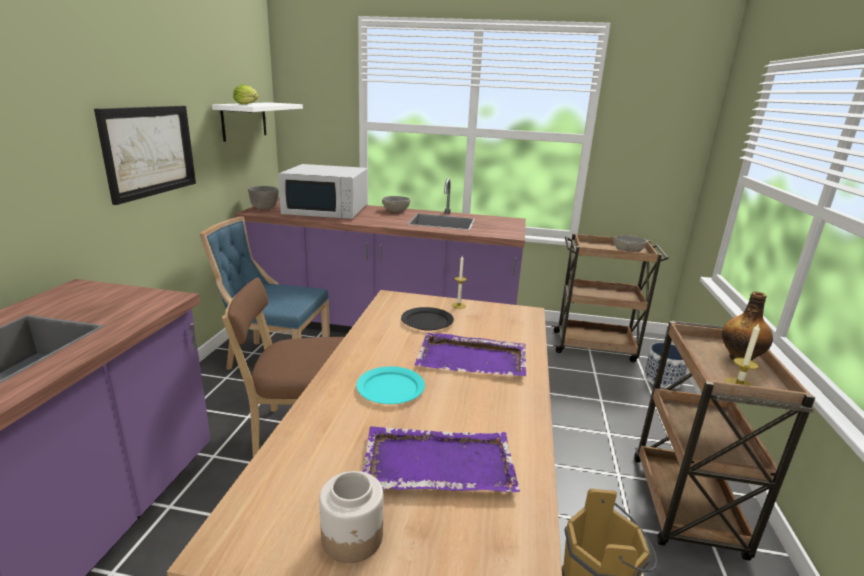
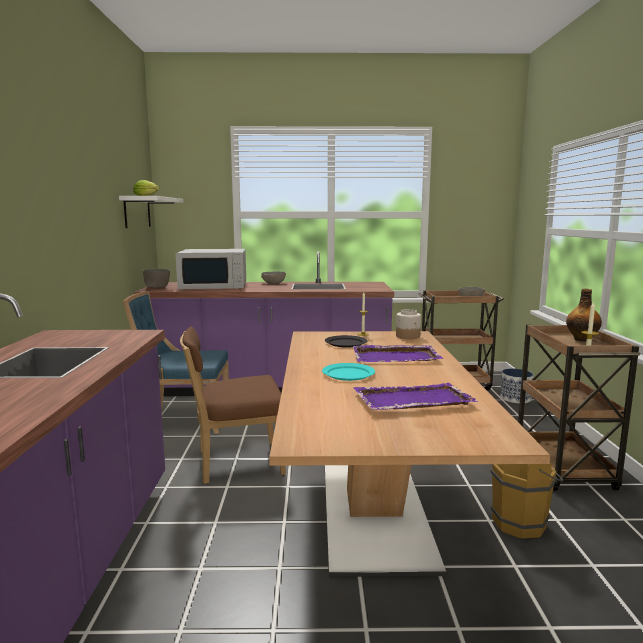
camera: 10 degrees left, 10 degrees down
picture [94,106,196,205] -> none
jar [319,471,383,563] -> jar moved to [396,309,421,339]

